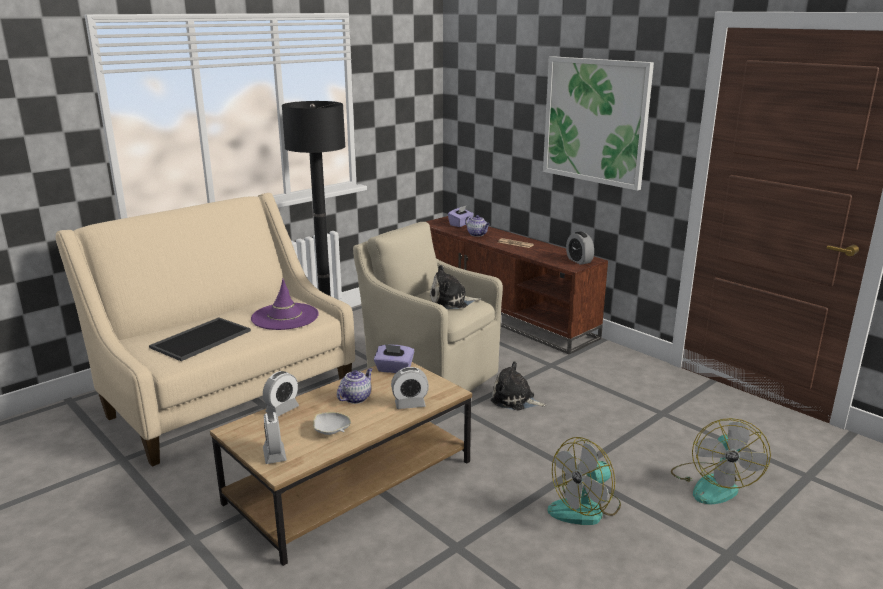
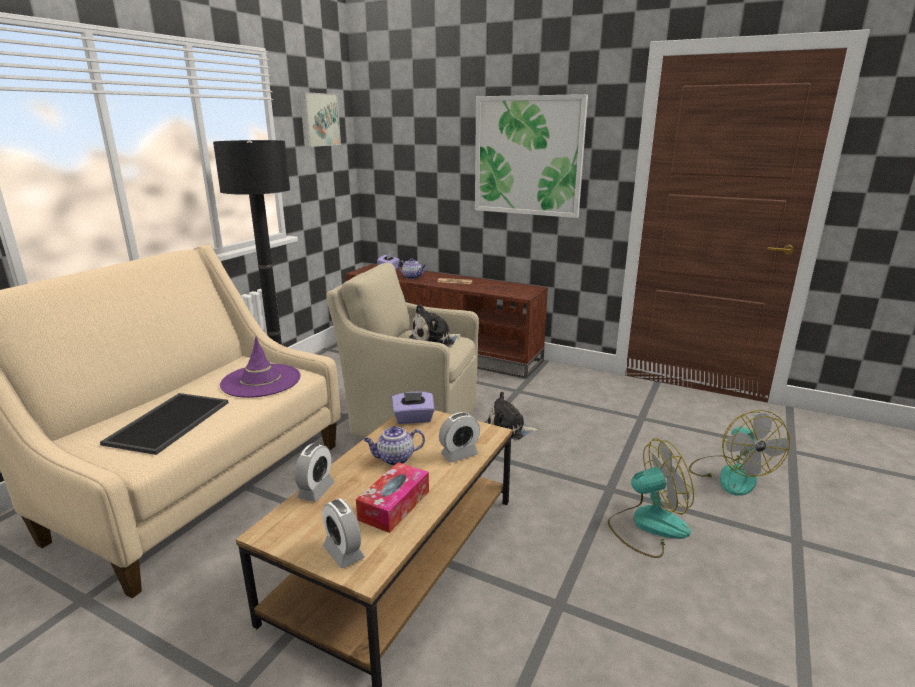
camera: 20 degrees left, 0 degrees up
white bowl [313,412,351,435] -> tissue box [356,462,429,533]
teapot [337,368,373,404] -> teapot turned 120 degrees counterclockwise [364,426,425,466]
fan [548,437,621,525] -> fan turned 135 degrees counterclockwise [608,438,694,558]
alarm clock [566,231,594,265] -> none
none -> picture [300,92,341,147]

